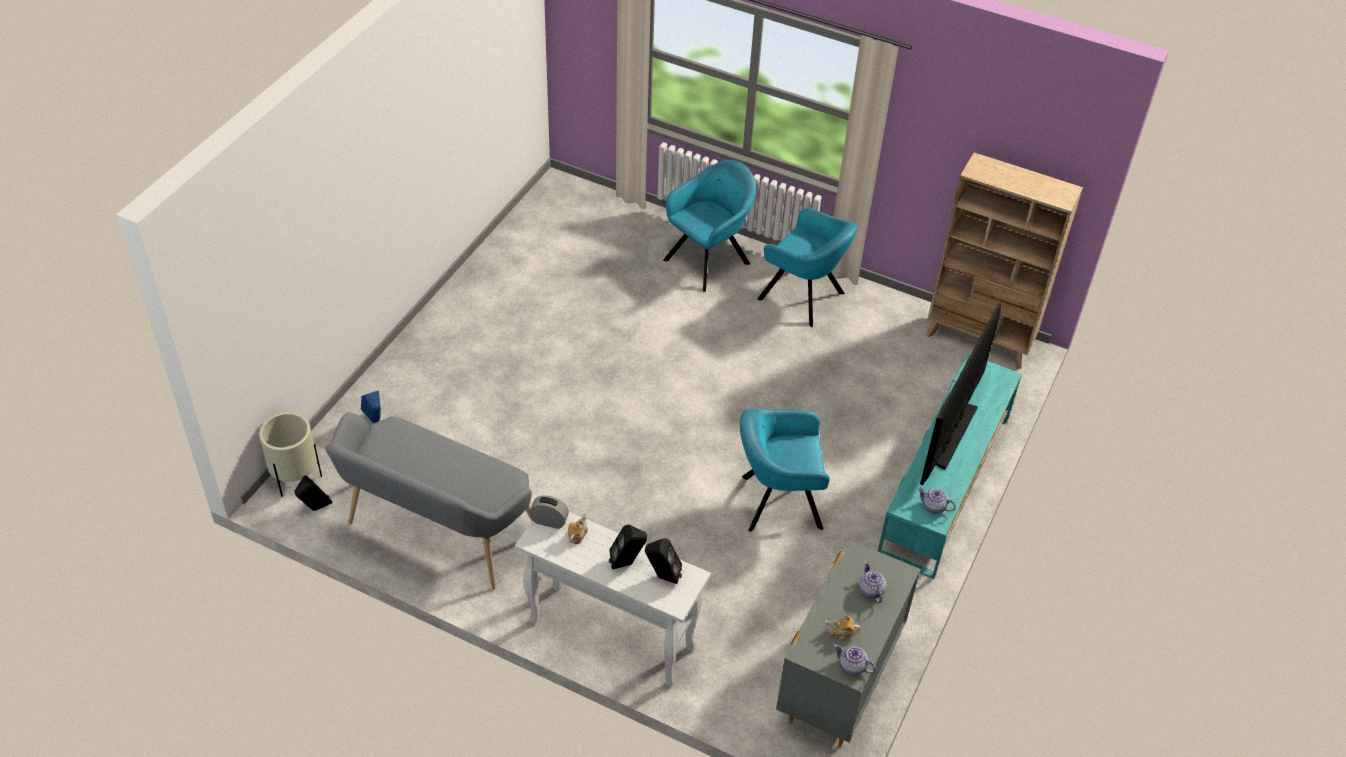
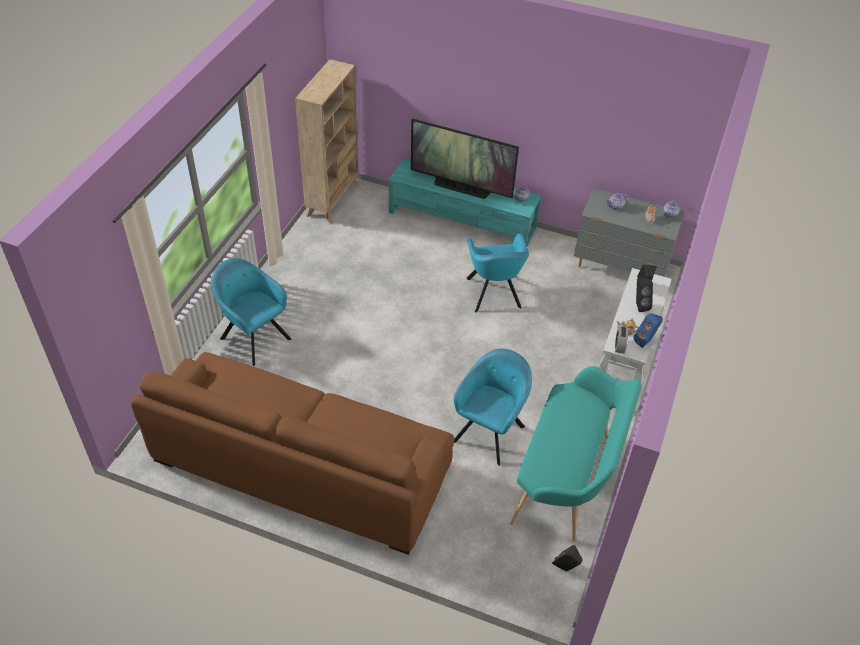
camera: 95 degrees left, 0 degrees up
beige planter [259,412,322,497] -> none
grey bench [325,413,533,590] -> turquoise bench [510,366,641,541]
blue speaker [361,390,381,423] -> blue speaker moved to [633,313,663,348]
turquoise armchair [757,208,858,327] -> turquoise armchair moved to [454,348,532,466]
none -> brown sofa [131,352,454,555]

